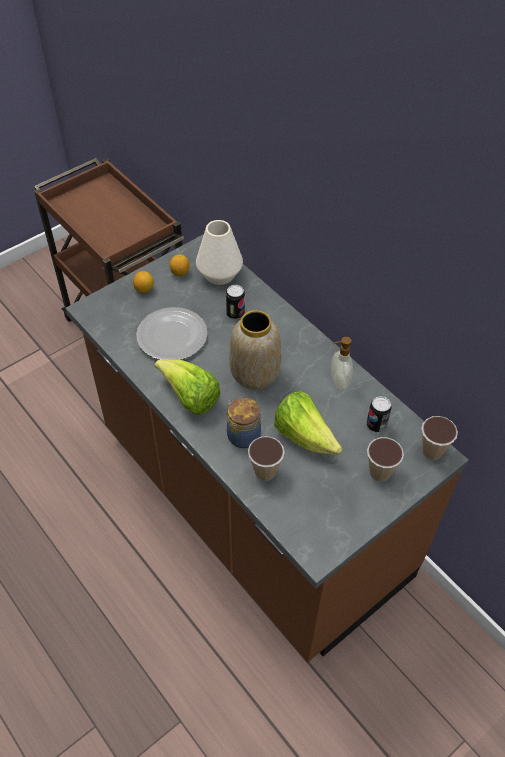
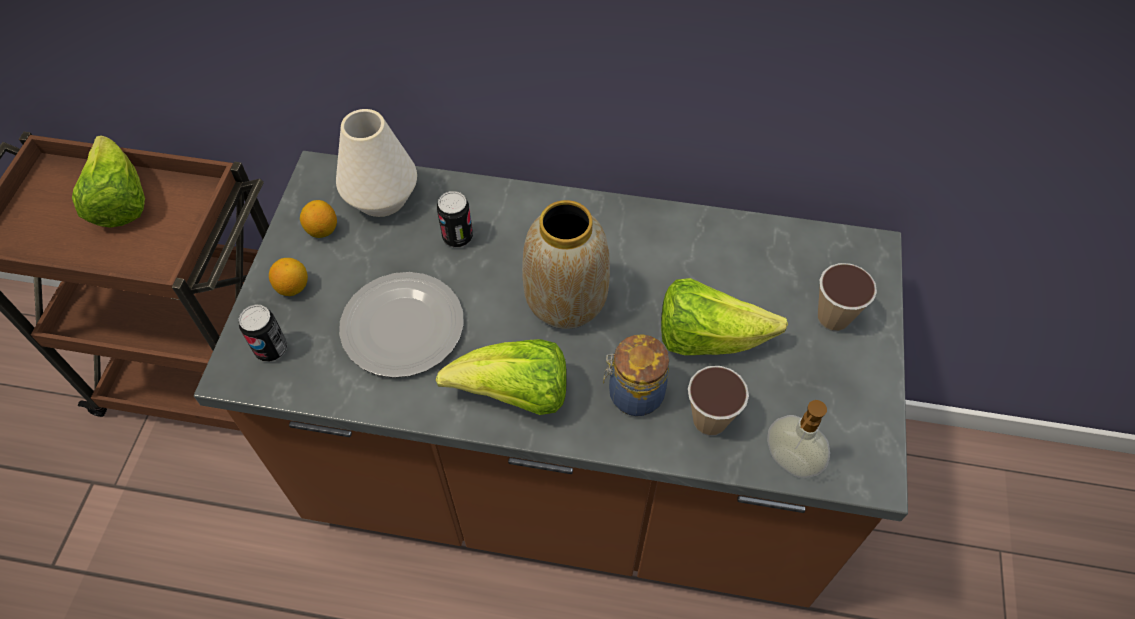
camera: 40 degrees left, 5 degrees up
soap dispenser [331,337,353,391] -> soap dispenser moved to [767,400,830,478]
can [367,396,392,432] -> can moved to [239,305,287,362]
cup [422,416,458,460] -> none
none -> lettuce [72,135,145,228]

